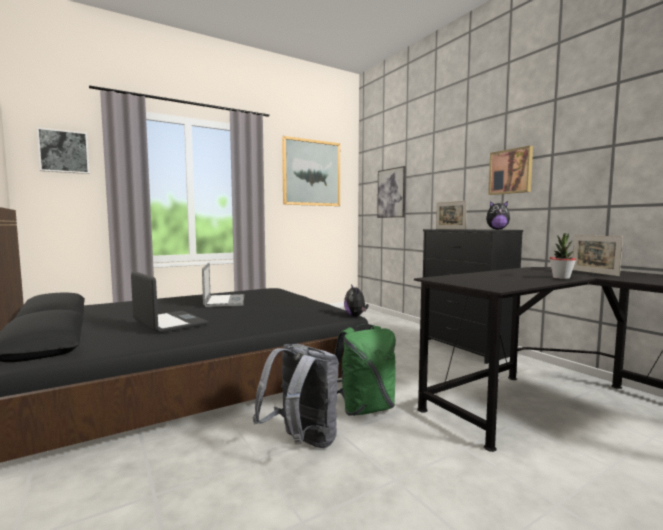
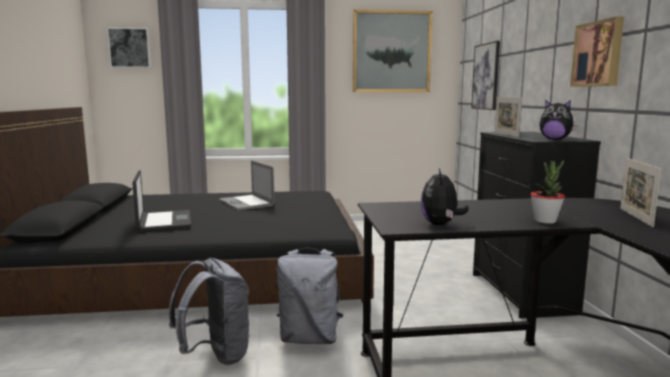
camera: 25 degrees right, 5 degrees up
laptop [202,263,244,307] -> laptop turned 135 degrees clockwise [219,160,275,210]
green backpack [334,324,396,416] -> grey backpack [276,248,343,344]
plush toy [344,284,369,317] -> plush toy moved to [420,169,469,225]

